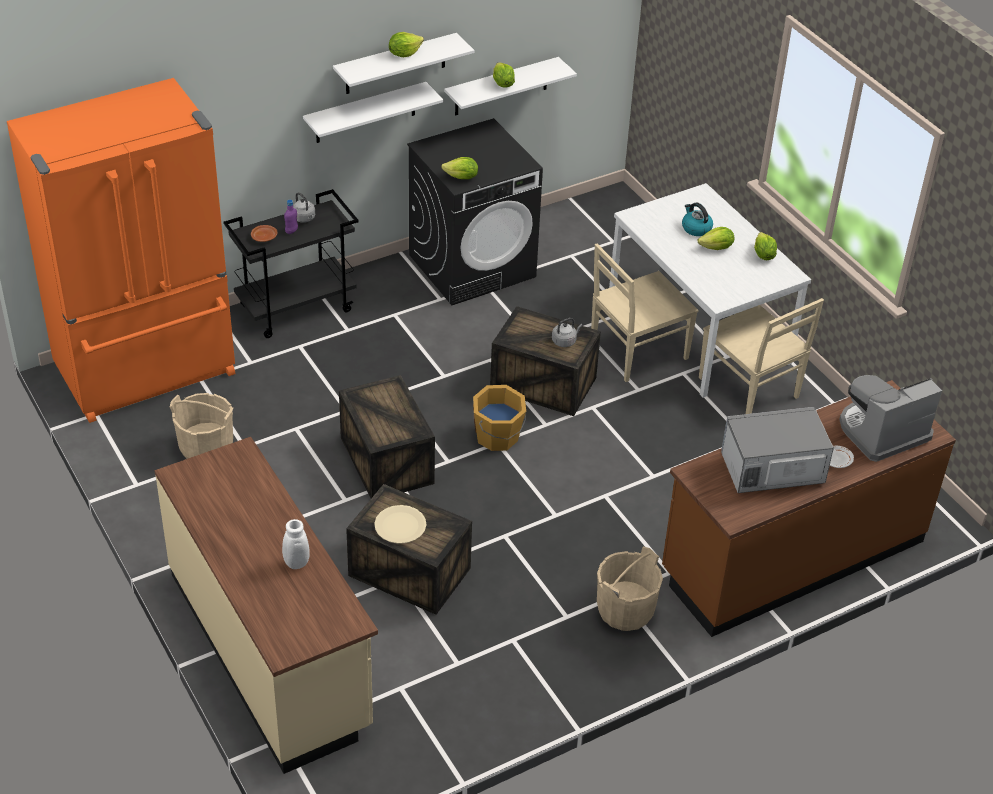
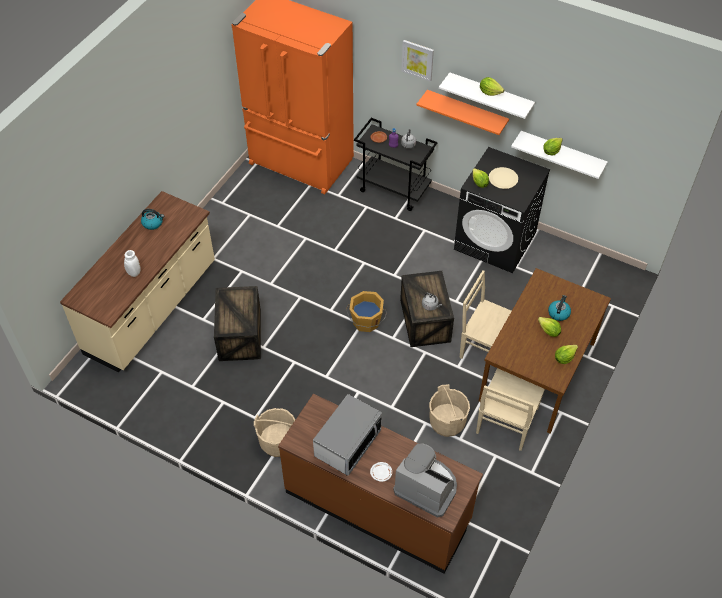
camera: 60 degrees right, 10 degrees up
beige bucket [170,393,233,459] -> beige bucket moved to [429,384,470,437]
white shelf [303,82,443,143] -> orange shelf [416,90,509,135]
crate [339,375,435,498] -> none
beige plate [374,505,426,544] -> beige plate moved to [489,167,518,189]
white dining table [609,183,811,398] -> brown dining table [479,268,611,433]
microwave [721,407,834,493] -> microwave turned 75 degrees clockwise [313,394,382,476]
none -> kettle [141,209,164,230]
none -> picture [401,40,434,82]

